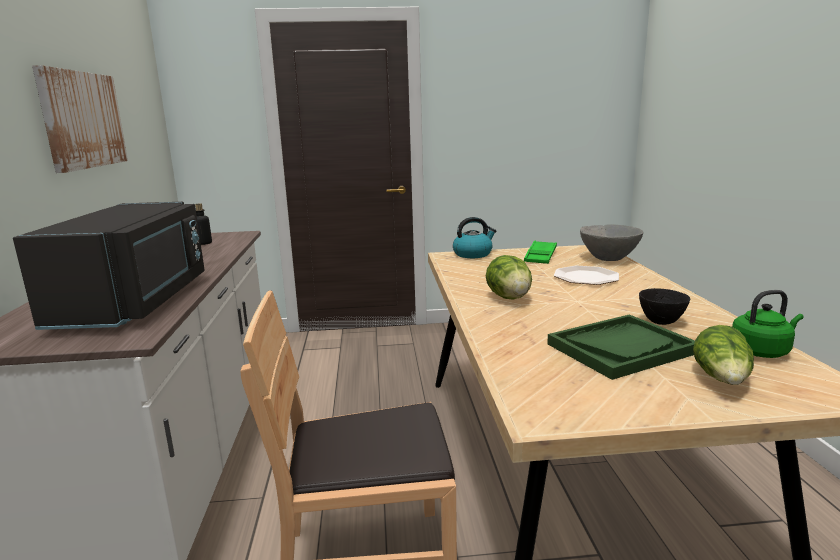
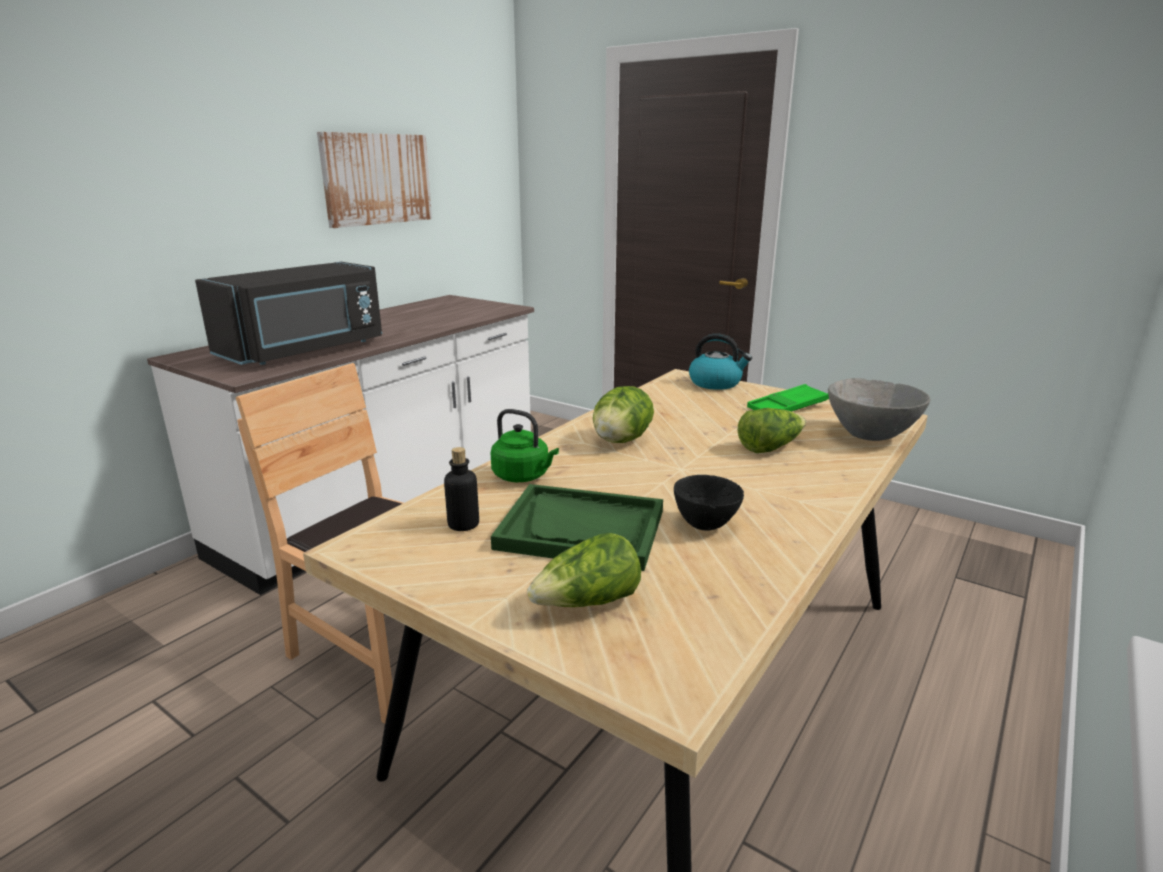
camera: 40 degrees right, 5 degrees up
bottle [195,203,212,245] -> bottle moved to [444,447,479,531]
plate [554,266,619,285] -> lettuce [737,408,806,453]
green kettle [732,290,804,358] -> green kettle moved to [491,409,559,482]

